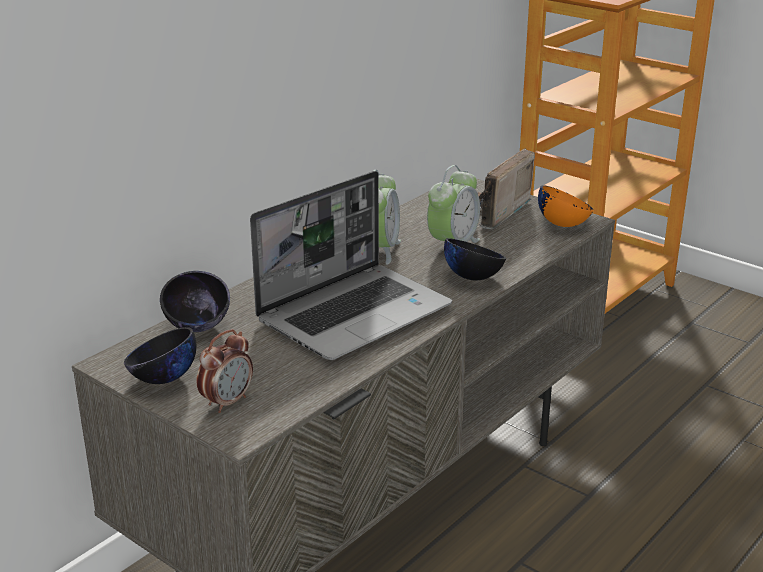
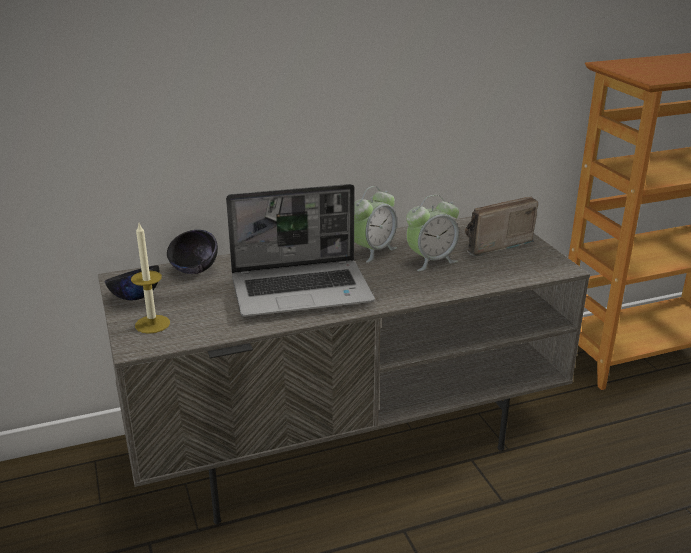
camera: 30 degrees right, 0 degrees up
alarm clock [196,329,253,413] -> candle [131,223,170,334]
black bowl [444,238,506,280] -> none
orange bowl [538,185,593,227] -> none

